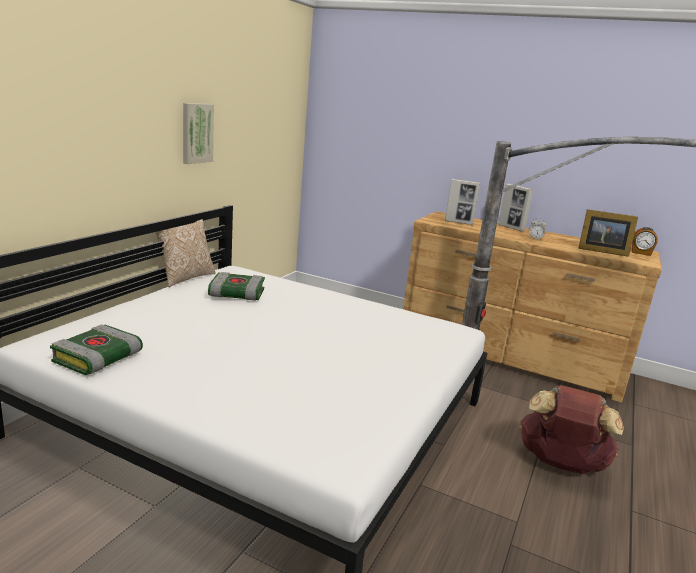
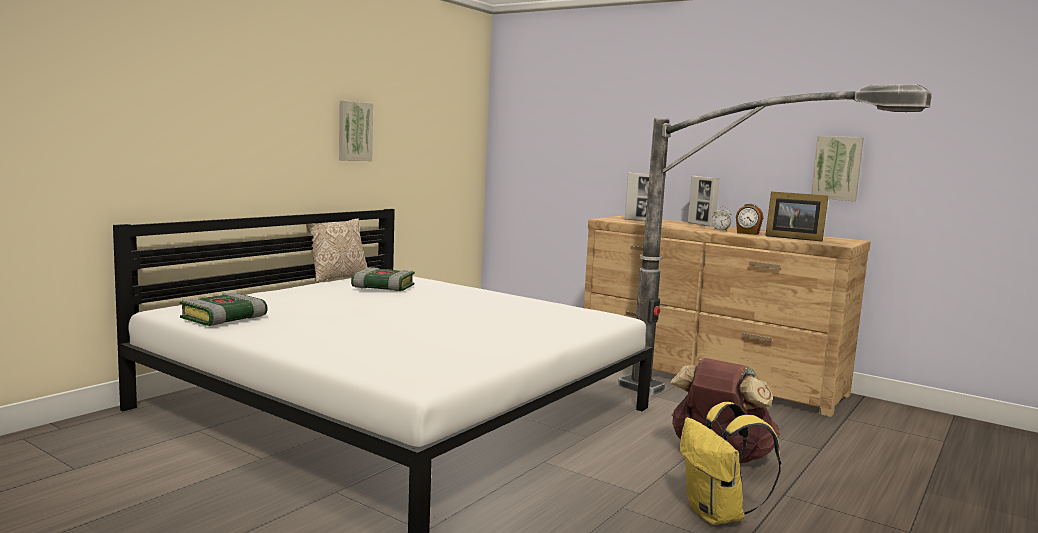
camera: 10 degrees right, 10 degrees down
alarm clock [632,227,658,256] -> alarm clock moved to [736,204,763,235]
none -> yellow backpack [680,402,781,525]
none -> picture [811,136,864,201]

